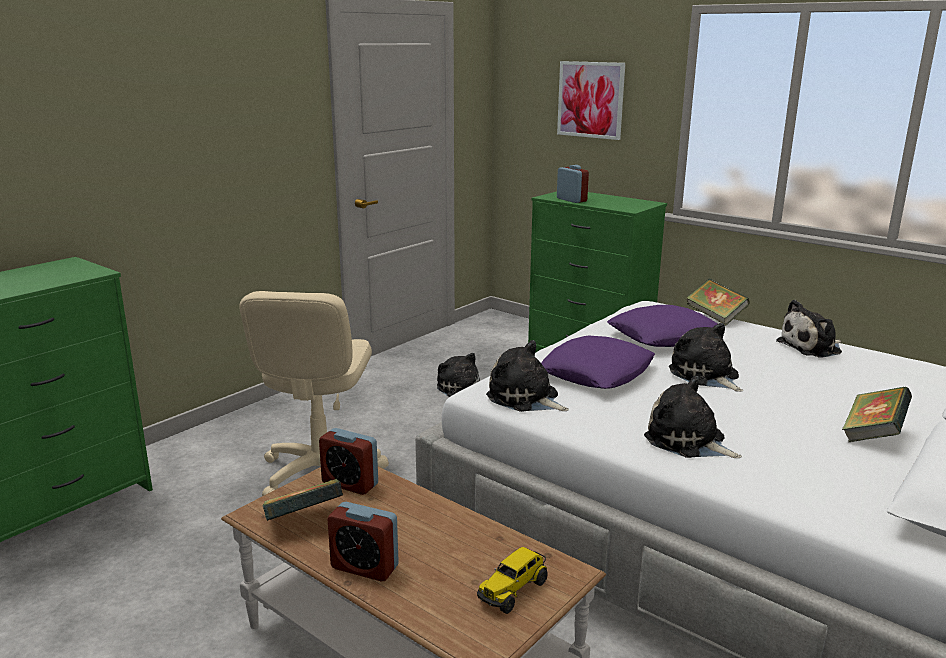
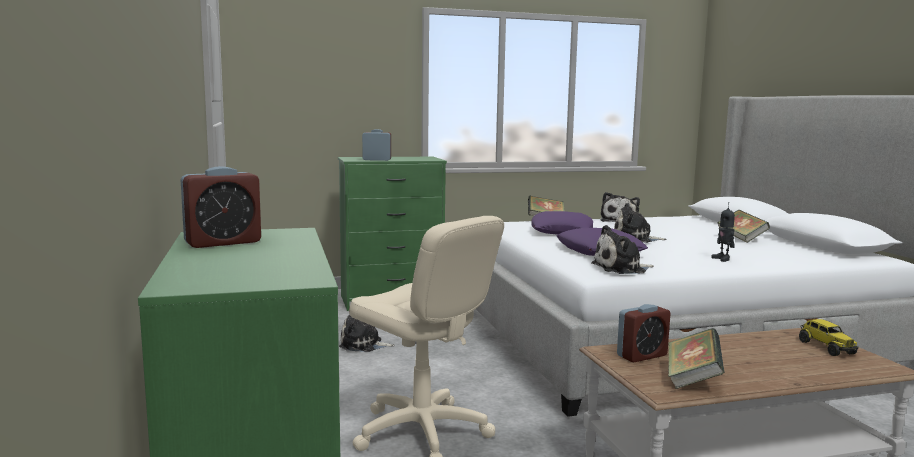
camera: 55 degrees left, 10 degrees down
alarm clock [328,502,399,582] -> alarm clock moved to [181,166,261,248]
picture [557,61,625,140] -> none
plush toy [644,376,742,458] -> toy robot [711,202,735,262]

